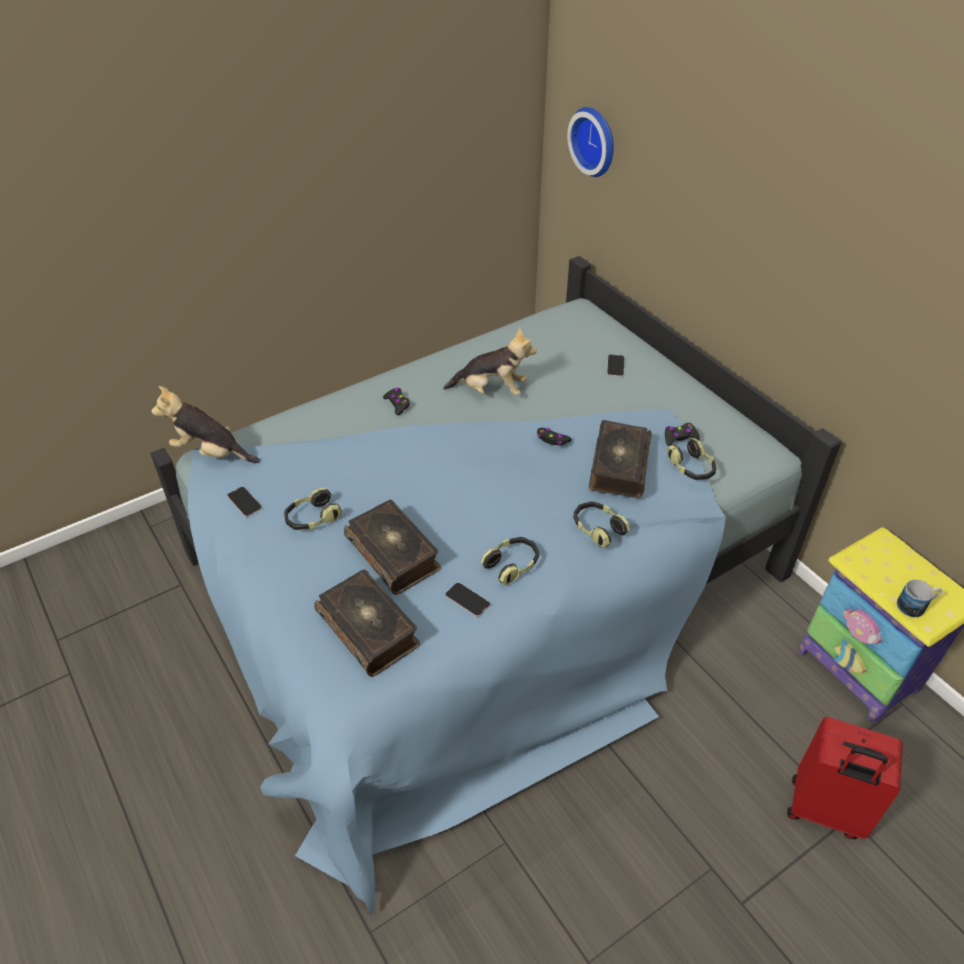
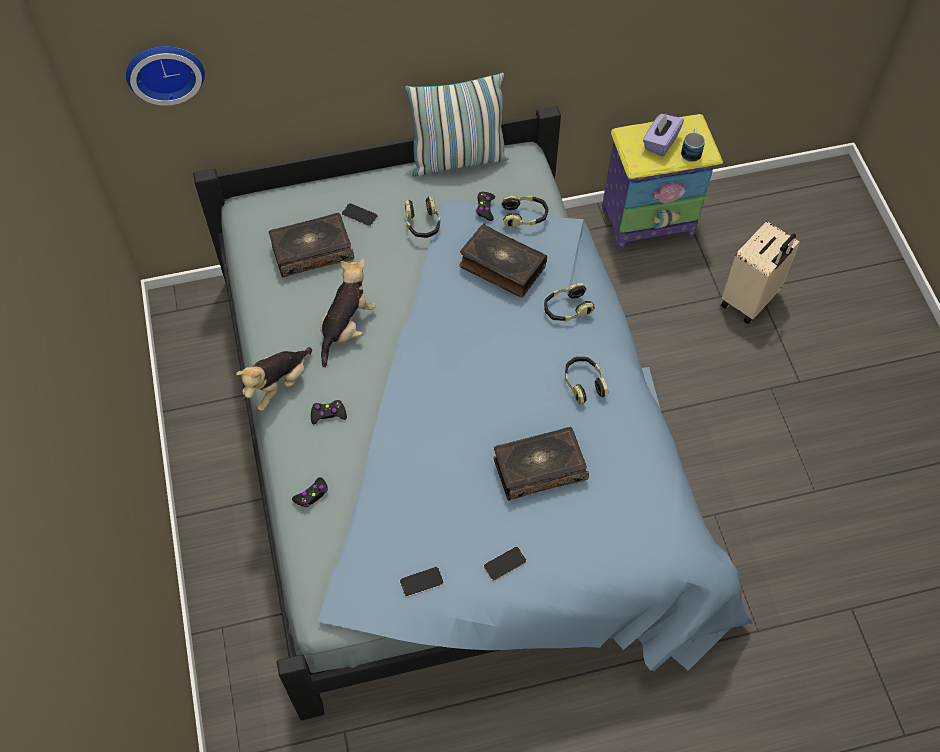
camera: 70 degrees left, 15 degrees up
plush toy [151,386,260,463] -> plush toy moved to [236,347,312,411]
headphones [284,488,342,530] -> headphones moved to [405,196,440,238]
book [314,569,420,677] -> book moved to [269,213,354,277]
phone [445,582,490,617] -> phone moved to [484,547,527,581]
black game controller [537,428,572,446] -> black game controller moved to [292,477,328,507]
red suitcase [787,717,903,839] -> beige suitcase [721,221,800,324]
none -> pillow [405,73,509,176]
none -> purple tissue box [643,114,684,157]

